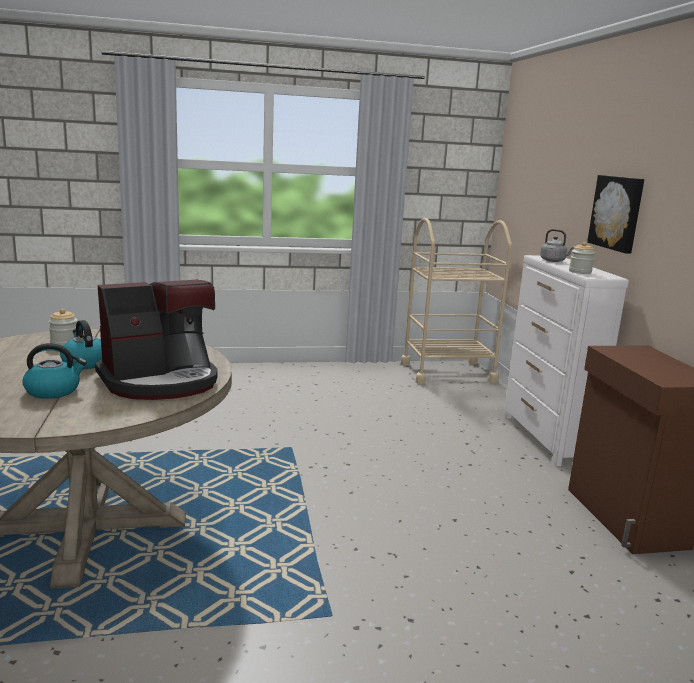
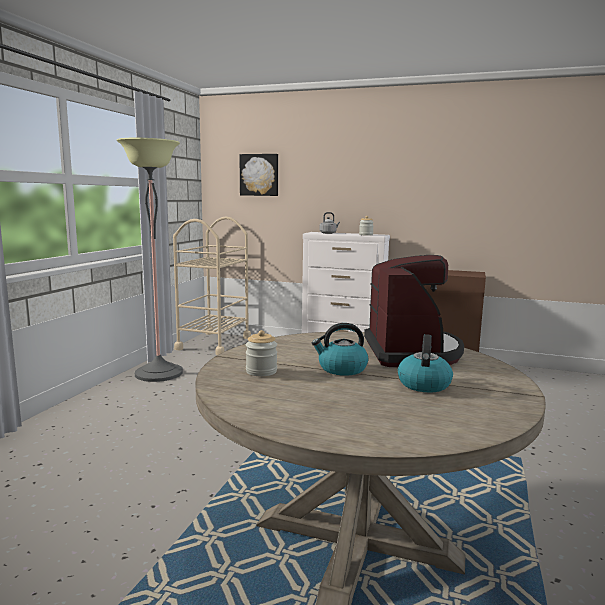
camera: 60 degrees left, 5 degrees down
picture [587,175,644,253] -> picture moved to [239,154,278,196]
none -> floor lamp [116,138,183,382]

